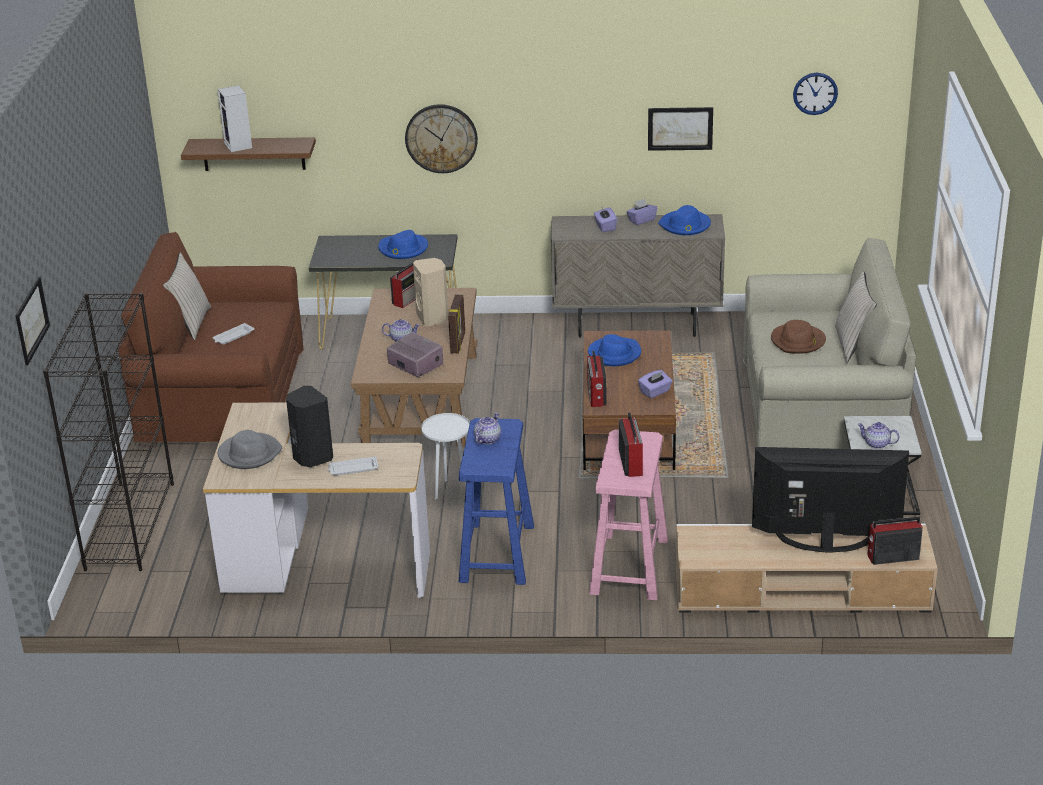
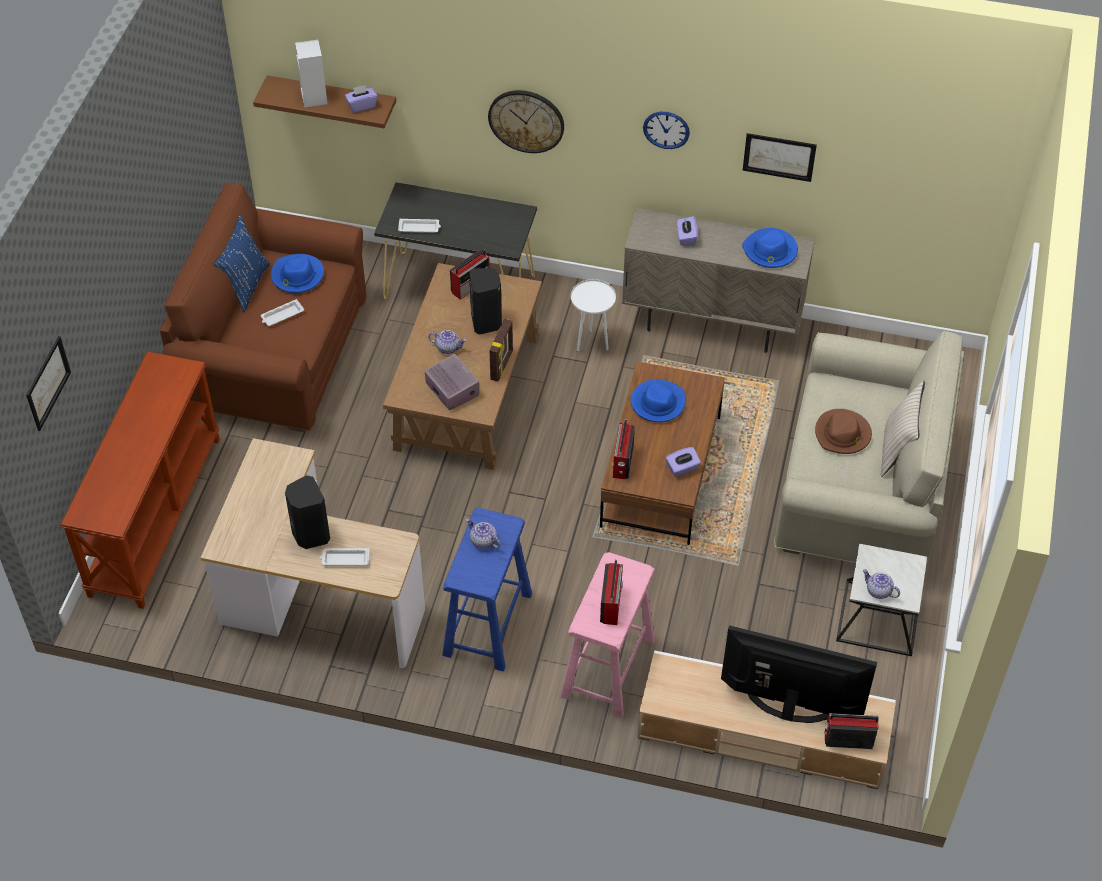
camera: 10 degrees right, 20 degrees up
black bookcase [43,293,174,571] -> brown console table [61,351,220,609]
beige pillow [163,252,211,340] -> blue pillow [213,215,270,313]
grey hat [218,430,282,469] -> none
blue hat [378,230,428,259] -> blue hat moved to [271,254,324,293]
beige speaker [413,258,448,326] -> black speaker [469,268,502,334]
white side table [421,413,470,500] -> white side table moved to [571,279,616,352]
teapot [474,413,501,444] -> teapot turned 90 degrees counterclockwise [466,518,501,549]
purple tissue box [626,199,657,225] -> purple tissue box moved to [345,85,378,113]
wall clock [793,73,838,115] -> wall clock moved to [643,112,690,149]
none -> white tray [398,218,441,233]

